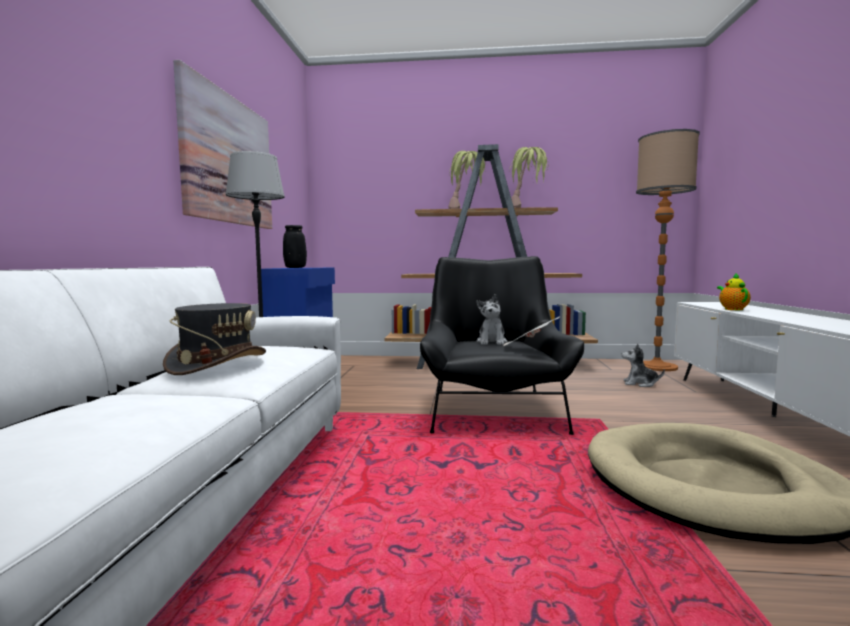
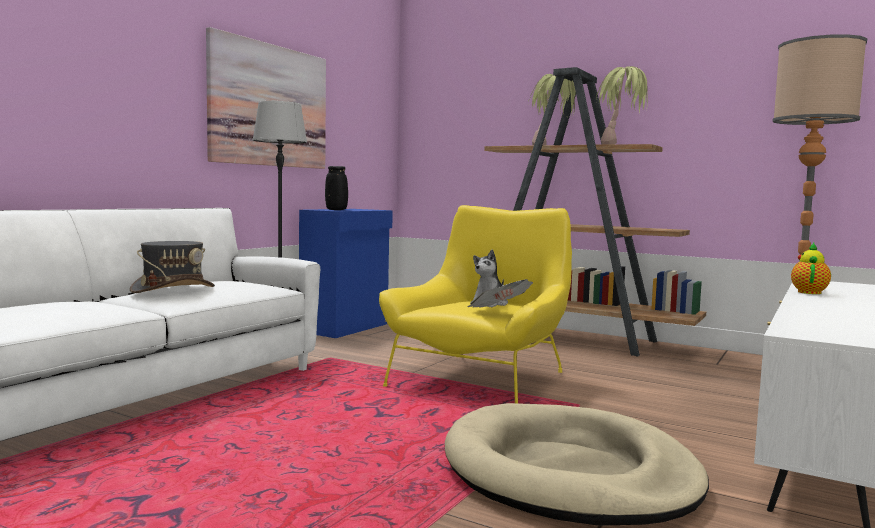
camera: 25 degrees right, 0 degrees up
black armchair [420,256,584,435] -> yellow armchair [379,205,572,403]
plush toy [622,344,665,387] -> none

